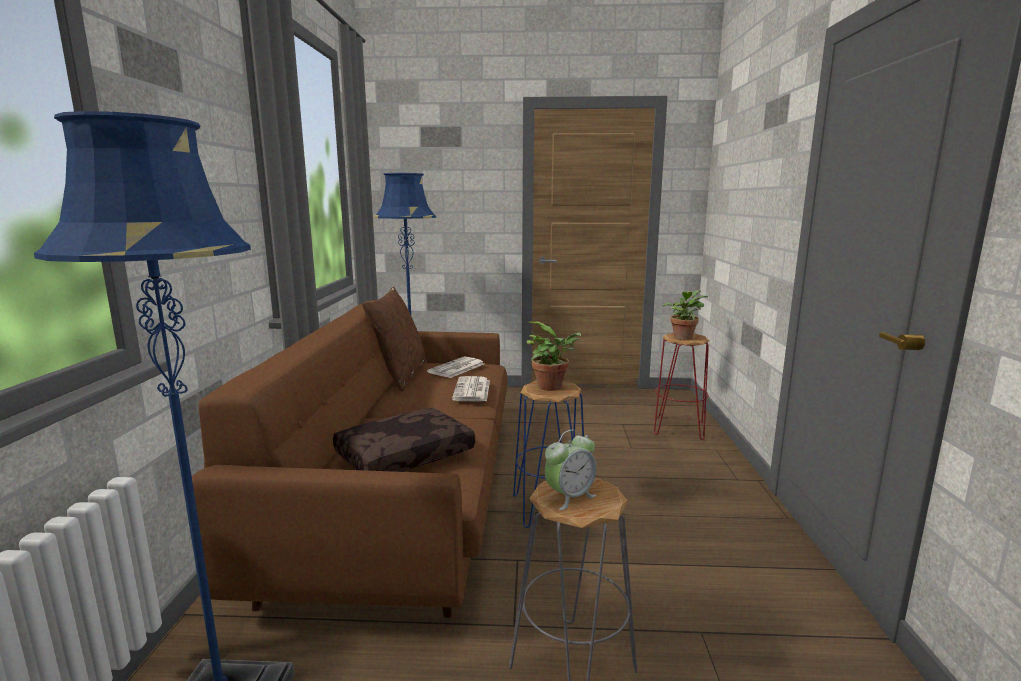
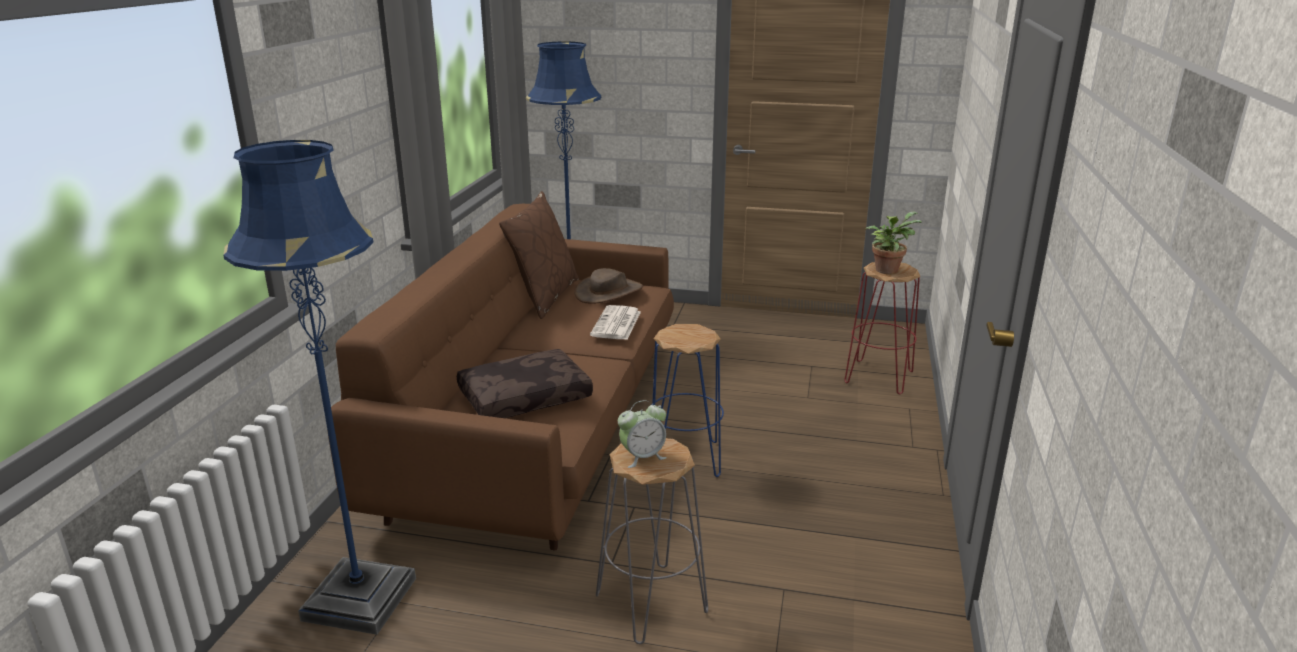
camera: 10 degrees right, 10 degrees up
newspaper [427,356,484,378] -> brown hat [574,268,643,304]
potted plant [527,321,581,391] -> none

